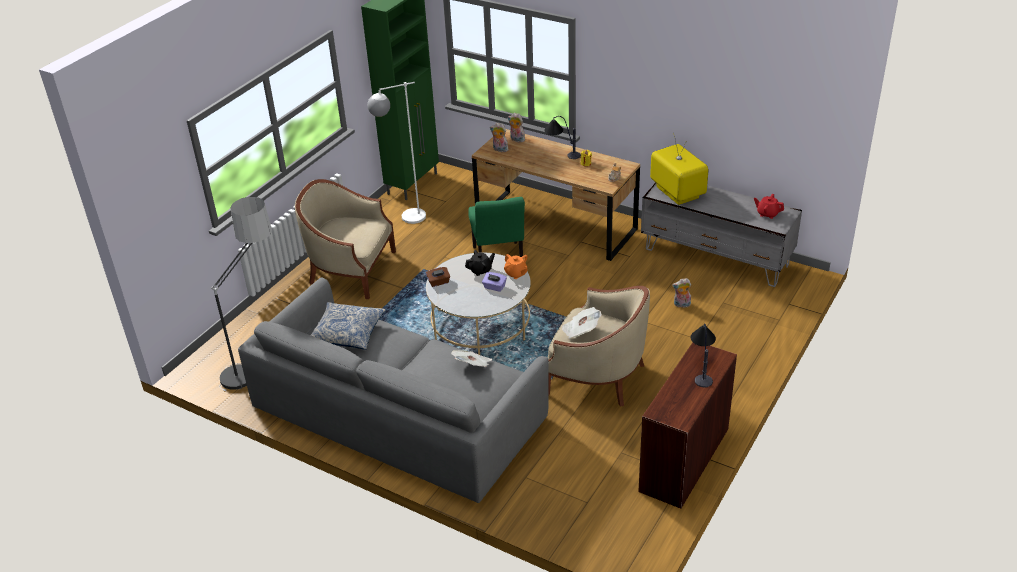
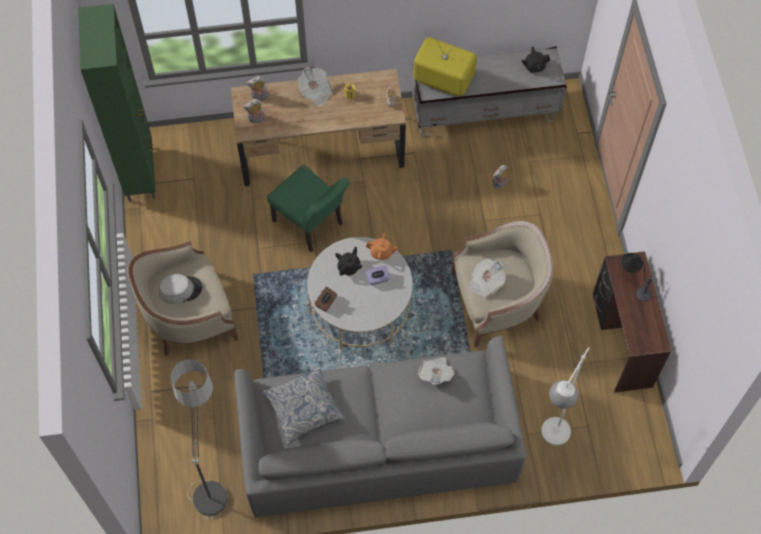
camera: 40 degrees left, 25 degrees up
white floor lamp [367,82,426,224] -> white floor lamp moved to [541,347,589,446]
table lamp [544,116,581,159] -> newspaper [298,67,333,107]
red teapot [754,194,784,219] -> black teapot [521,47,550,73]
none -> grey hat [159,274,202,304]

